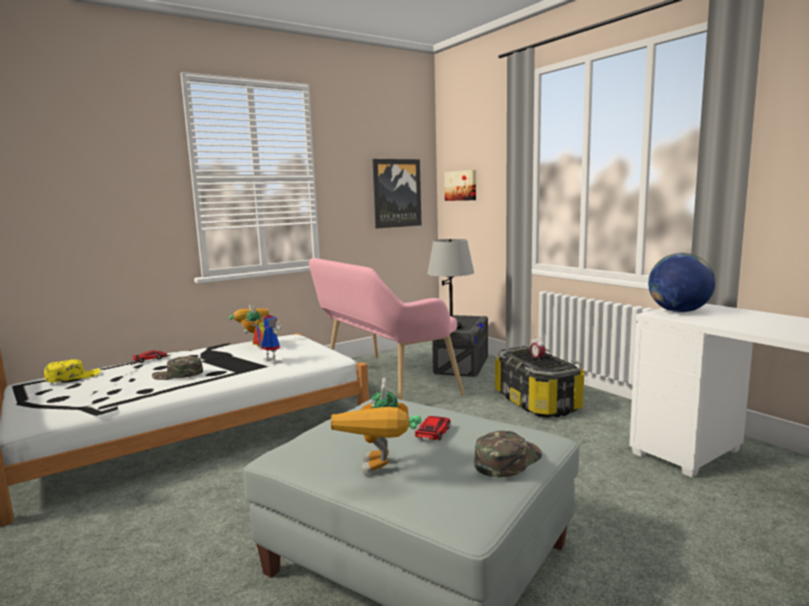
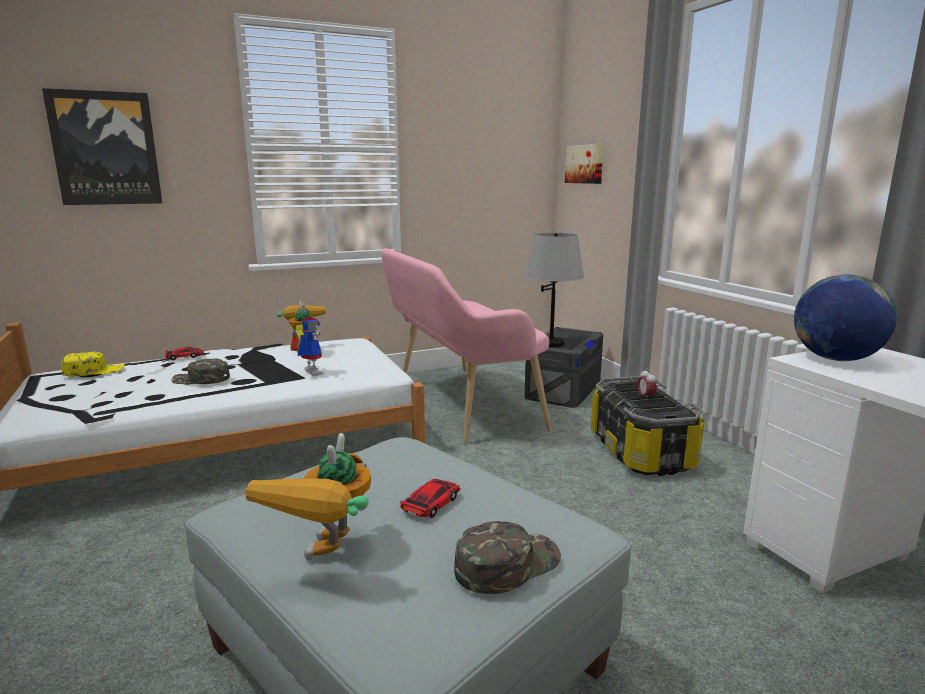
camera: 10 degrees right, 5 degrees up
picture [373,159,421,229] -> picture moved to [42,88,162,205]

